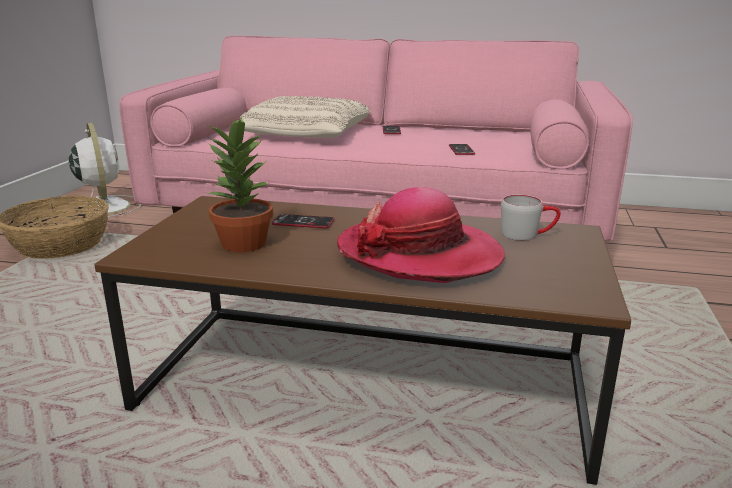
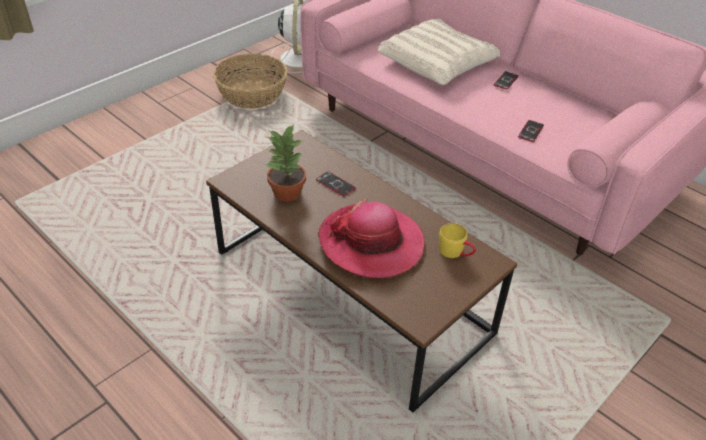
camera: 30 degrees right, 20 degrees up
grey mug [501,195,561,241] -> yellow mug [439,223,476,258]

